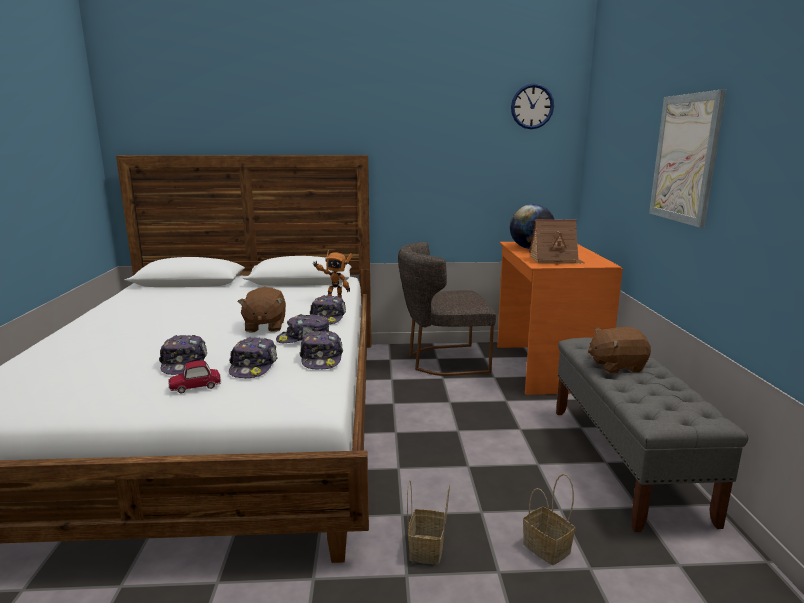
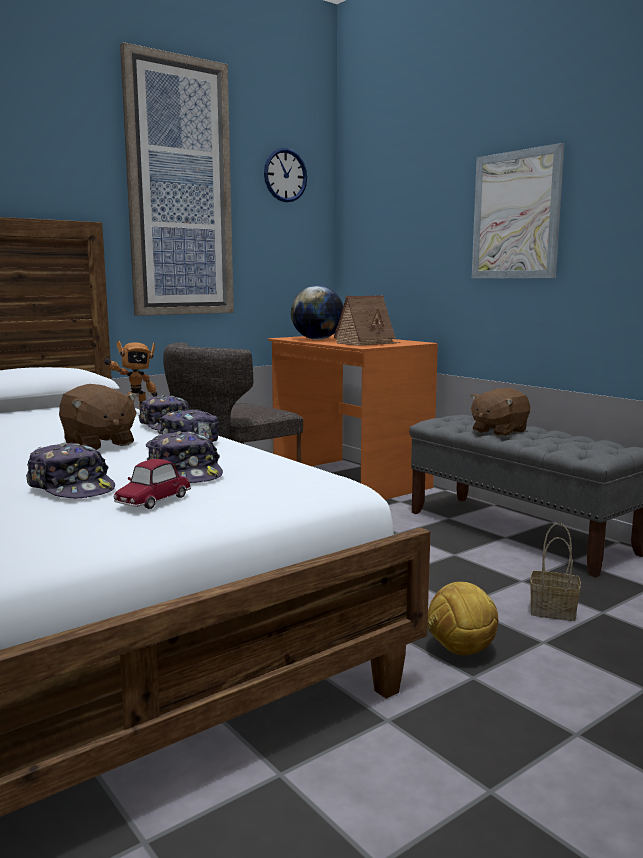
camera: 35 degrees left, 5 degrees down
cap [300,331,343,369] -> none
basket [407,480,450,565] -> football [428,582,498,655]
none -> picture [120,42,234,316]

